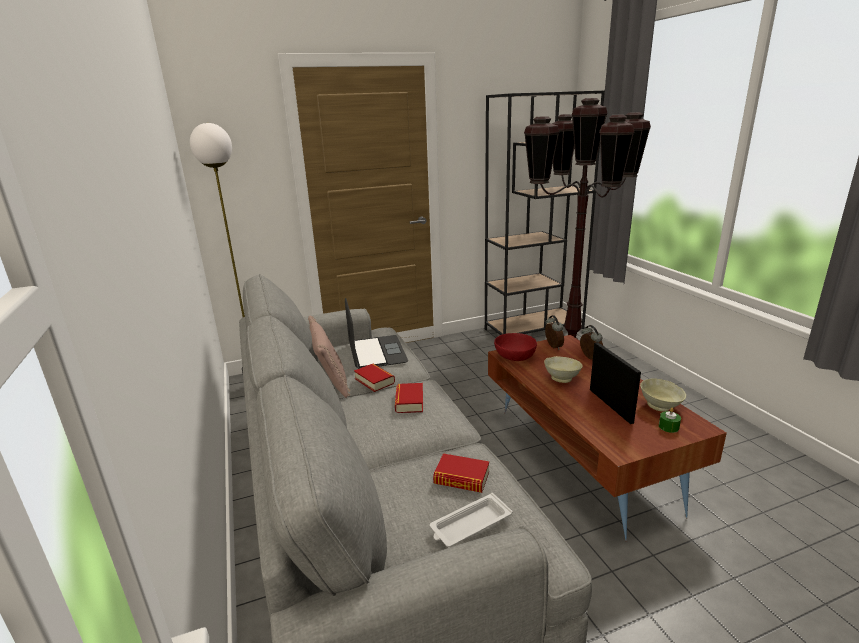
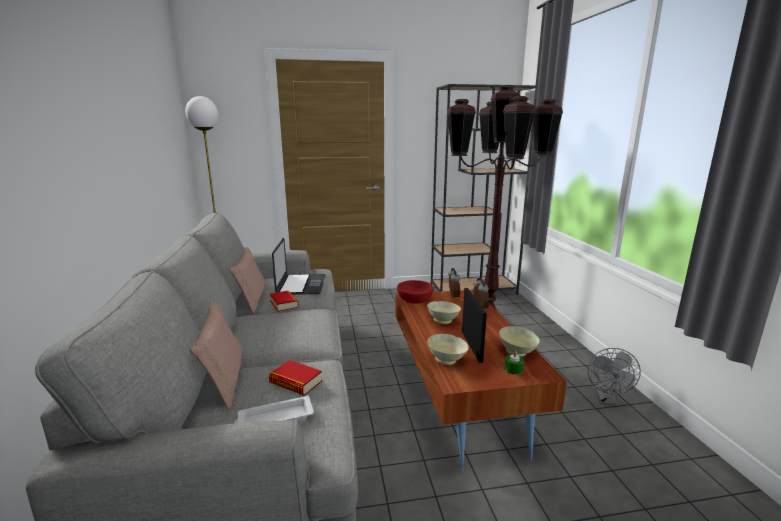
camera: 10 degrees right, 5 degrees down
book [395,383,423,413] -> none
none -> beige pillow [190,300,243,410]
none -> beige bowl [427,334,469,365]
none -> grey fan [588,348,641,406]

